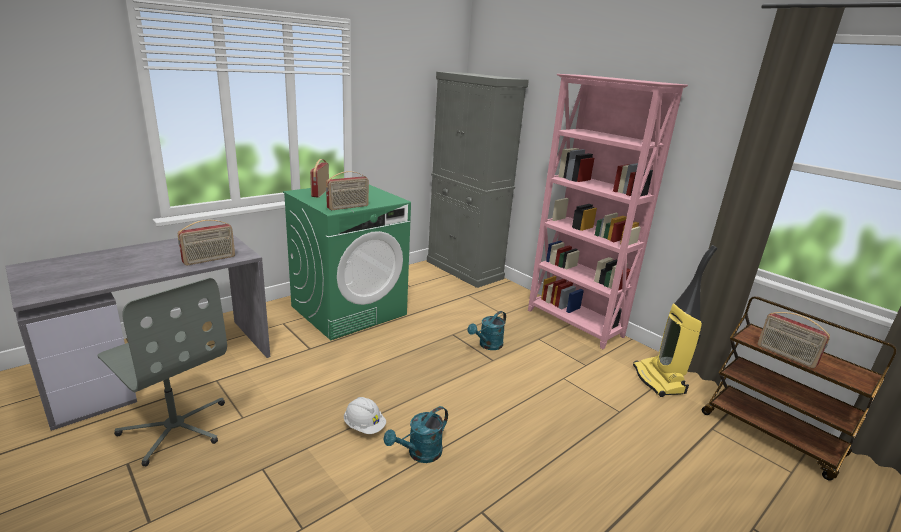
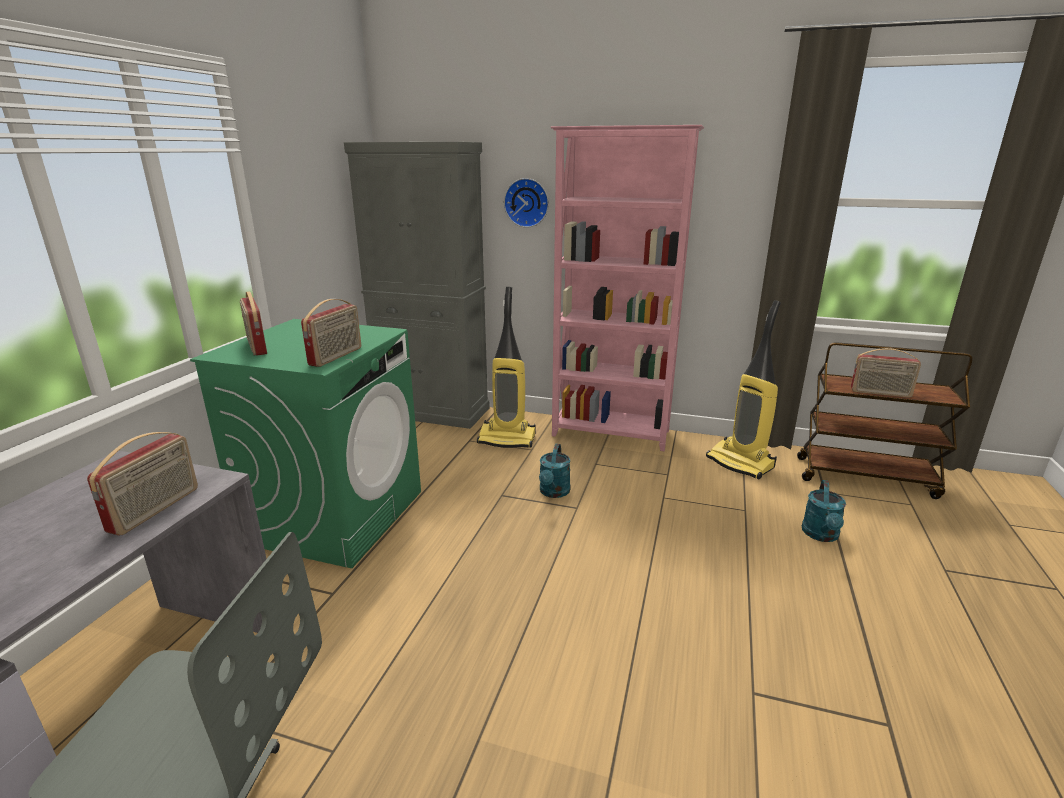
camera: 30 degrees left, 0 degrees up
white hard hat [344,397,386,434] -> none
turquoise watering can [384,406,448,463] -> turquoise watering can moved to [802,480,846,542]
none -> vacuum cleaner [477,287,535,448]
none -> wall clock [504,178,549,228]

